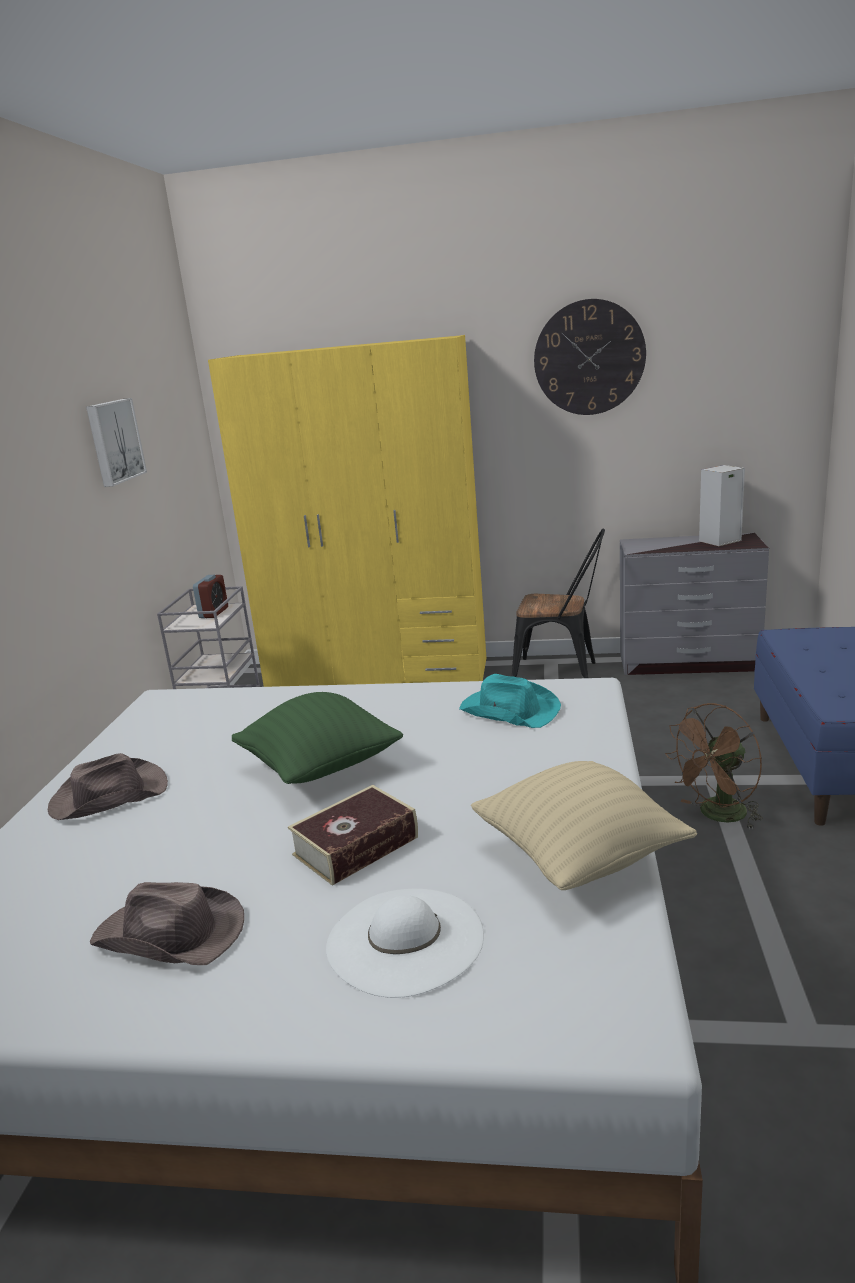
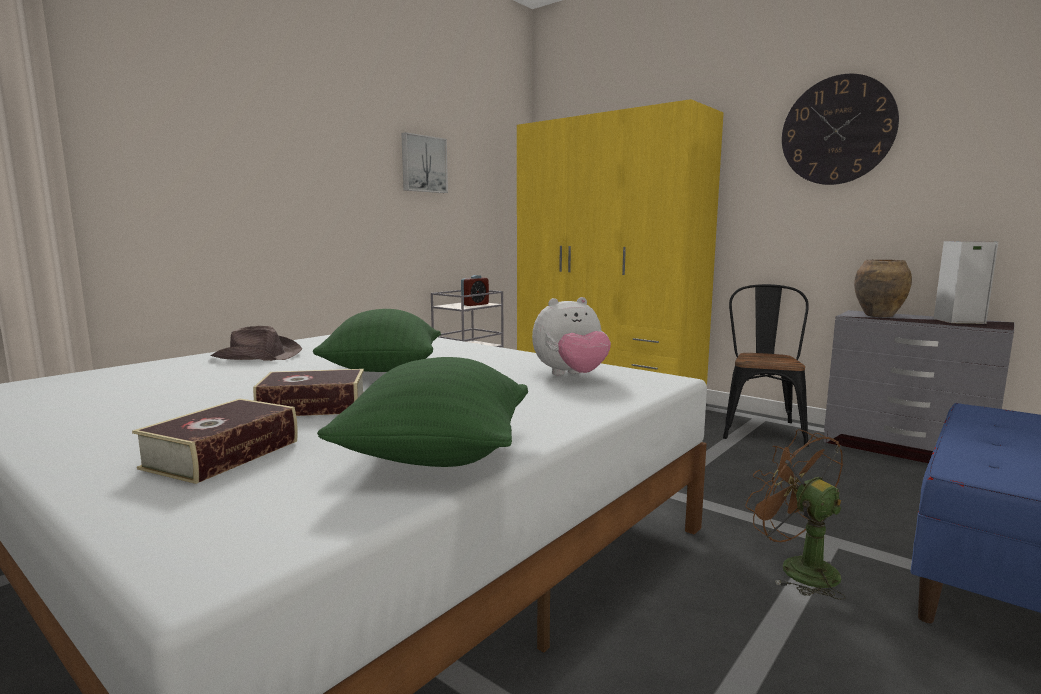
camera: 30 degrees right, 10 degrees down
brown hat [90,882,244,965] -> none
white hat [326,889,484,998] -> book [132,399,298,484]
turquoise hat [459,674,561,728] -> plush toy [532,297,611,375]
beige pillow [471,761,697,890] -> green pillow [317,357,528,467]
black chair [512,528,605,678] -> black chair turned 120 degrees counterclockwise [723,284,809,447]
brown fan [665,703,763,830] -> brown fan turned 60 degrees clockwise [745,429,846,600]
none -> brown vase [854,259,912,317]

